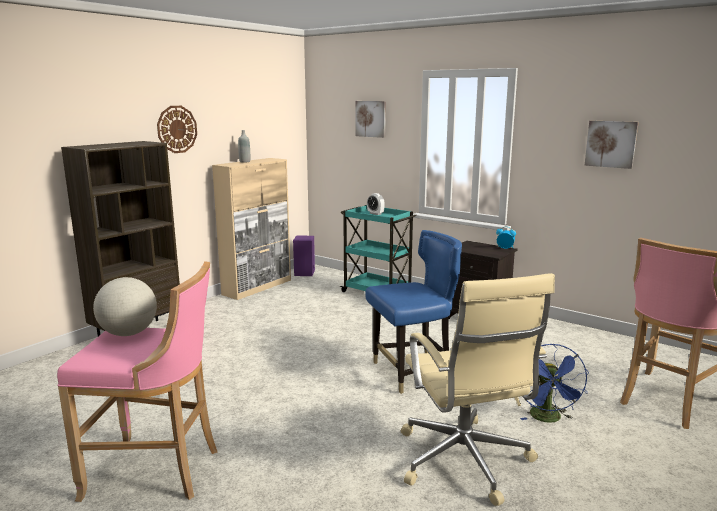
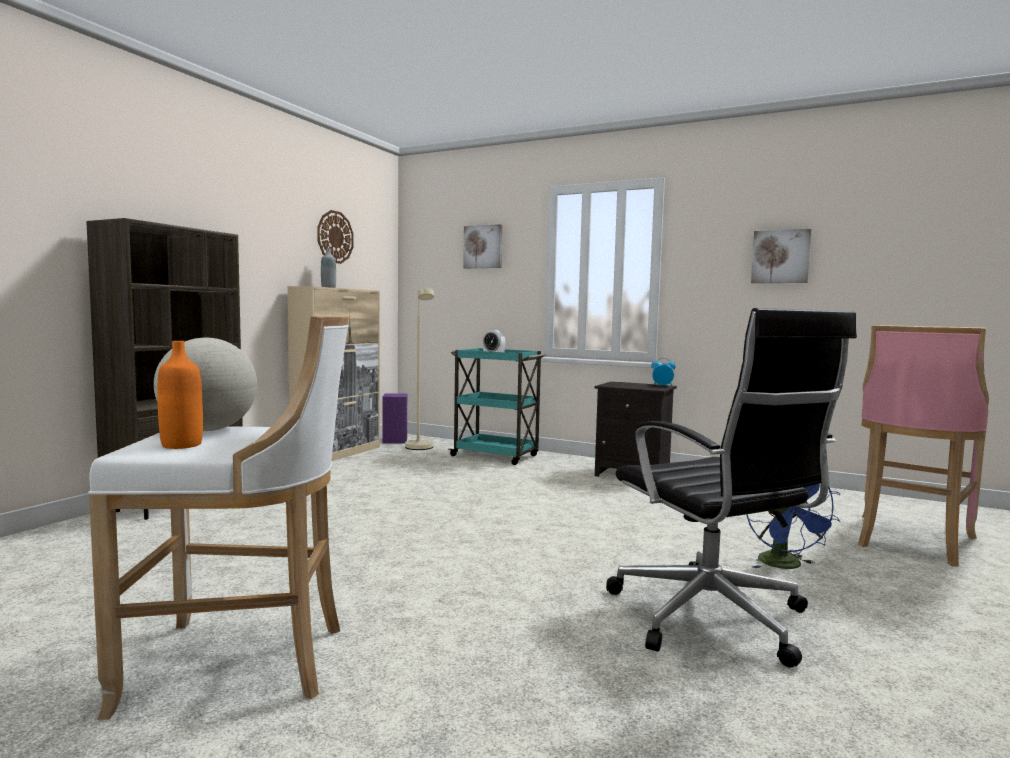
camera: 10 degrees left, 10 degrees down
pink stool [57,261,217,502] -> white stool [88,315,349,720]
wall clock [157,106,197,153] -> wall clock moved to [317,210,354,264]
blue chair [365,230,462,394] -> none
beige office chair [401,273,555,506] -> black office chair [606,308,857,667]
none -> orange bottle [157,341,203,449]
none -> beige floor lamp [405,288,434,450]

